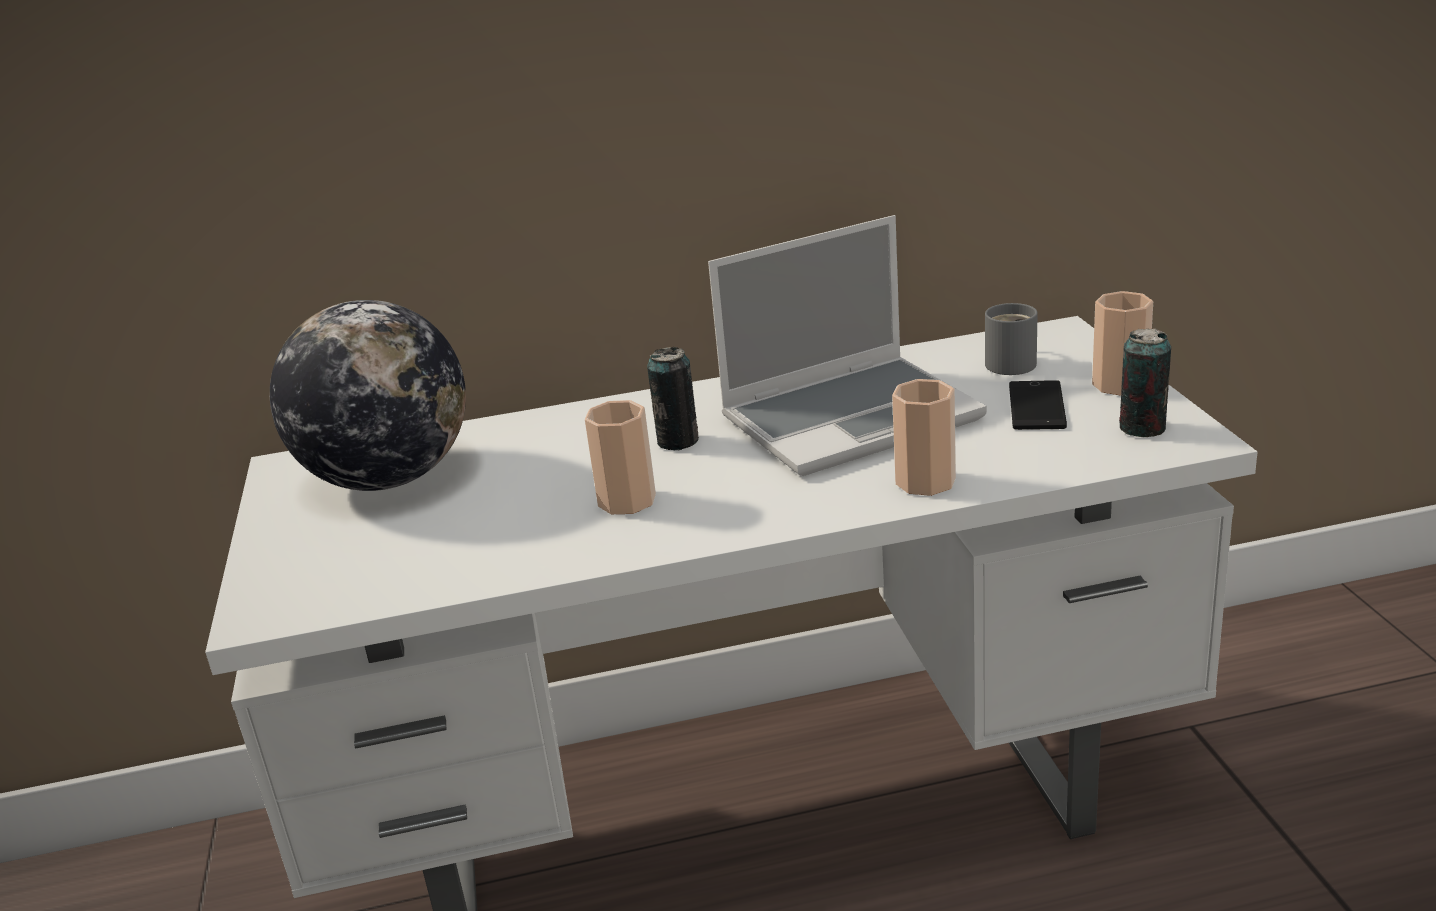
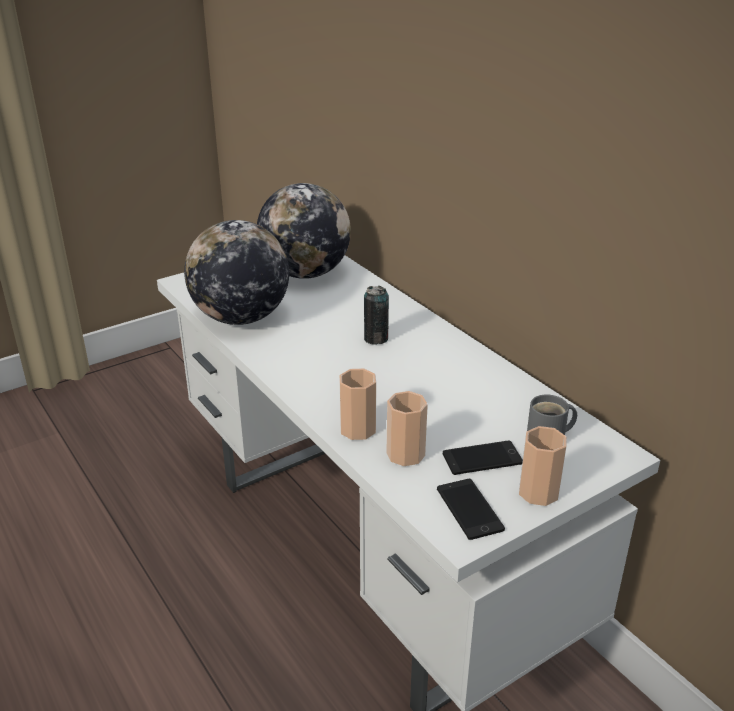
camera: 65 degrees right, 5 degrees up
cup [585,400,656,514] -> cup moved to [386,391,428,466]
laptop [708,215,987,476] -> none
can [1119,329,1171,437] -> phone [437,479,505,540]
none -> globe [184,220,289,325]

